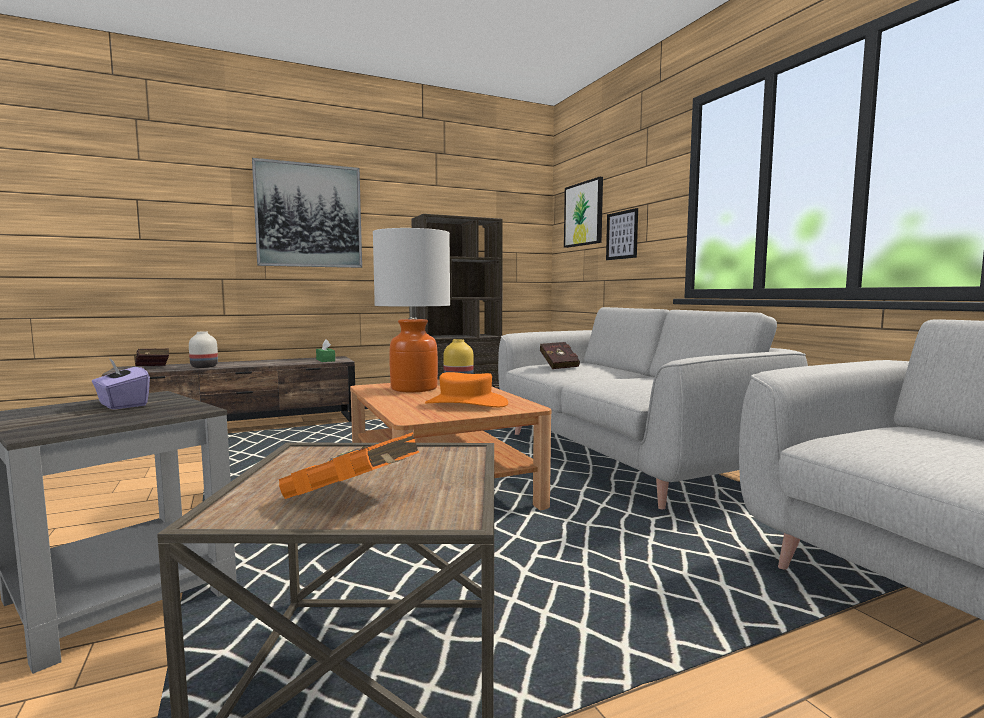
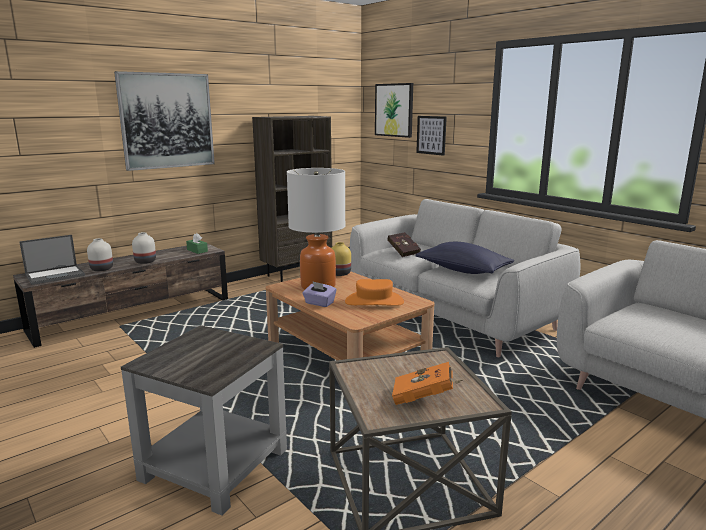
camera: 15 degrees left, 10 degrees up
purple tissue box [92,358,150,410] -> purple tissue box moved to [302,281,337,307]
red book [135,348,169,366] -> laptop [19,235,85,285]
none -> white vase [132,232,156,264]
none -> blue pillow [415,242,514,274]

